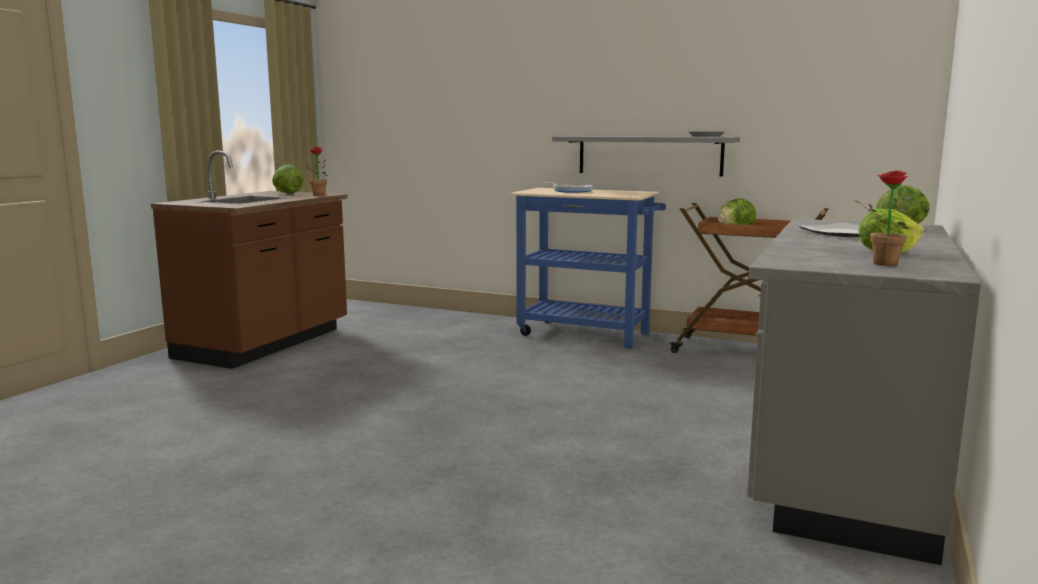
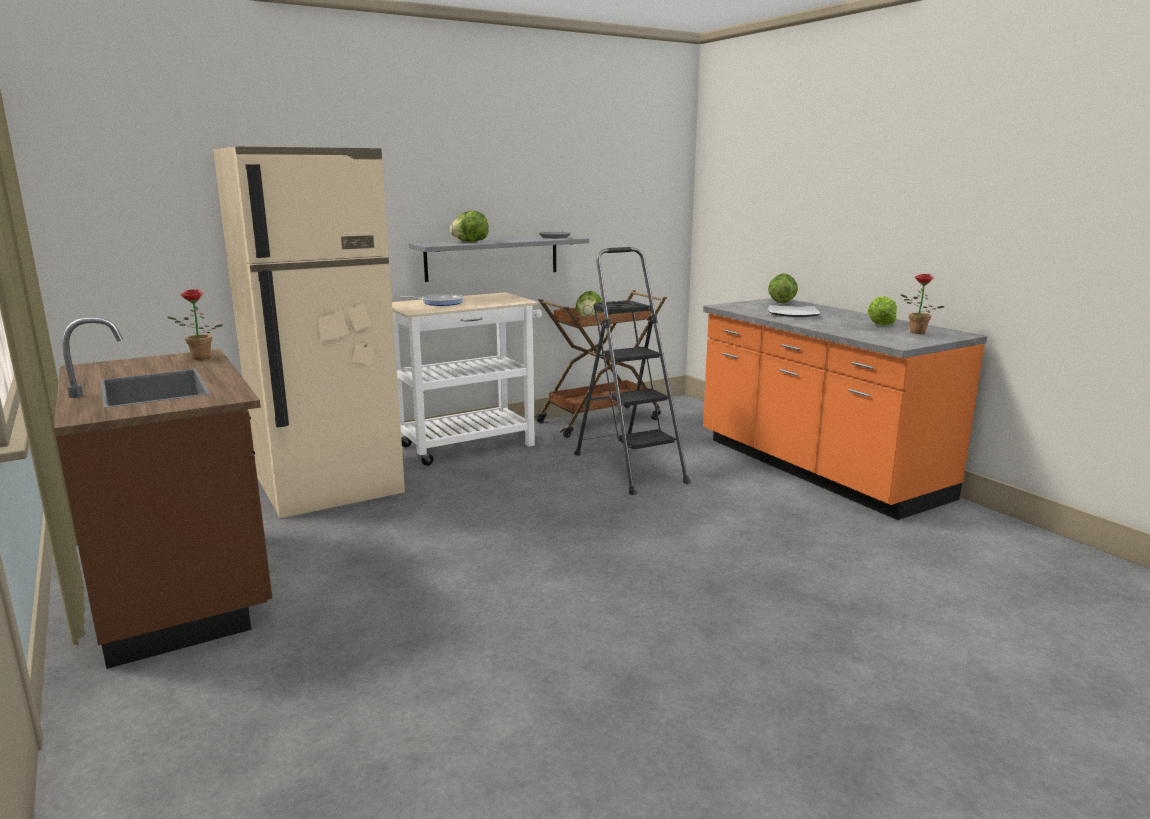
camera: 55 degrees left, 5 degrees up
lettuce [272,164,304,194] -> lettuce moved to [450,210,489,242]
blue cart [511,188,666,349] -> white cart [392,292,542,466]
grey counter [747,219,981,565] -> orange counter [703,298,987,520]
none -> beige fridge [213,147,405,518]
none -> step ladder [574,247,691,495]

